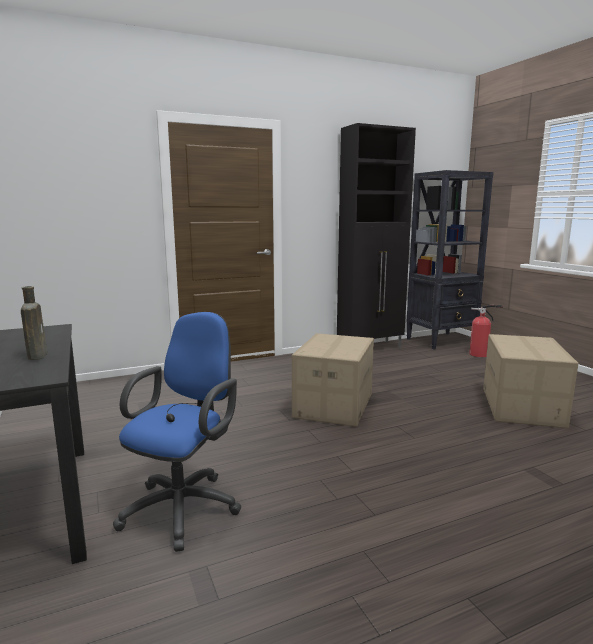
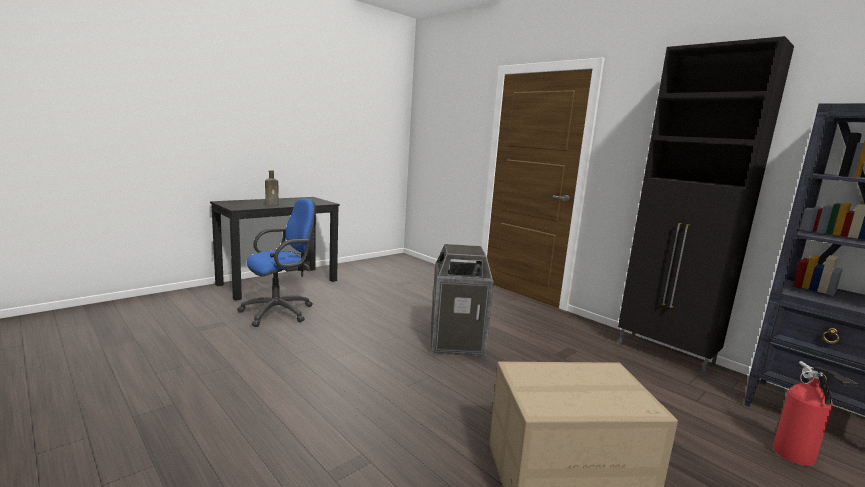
camera: 70 degrees right, 0 degrees up
blue office chair [113,312,241,552] -> blue office chair turned 45 degrees counterclockwise [237,199,316,327]
cardboard box [292,333,374,427] -> trash can [431,244,494,356]

